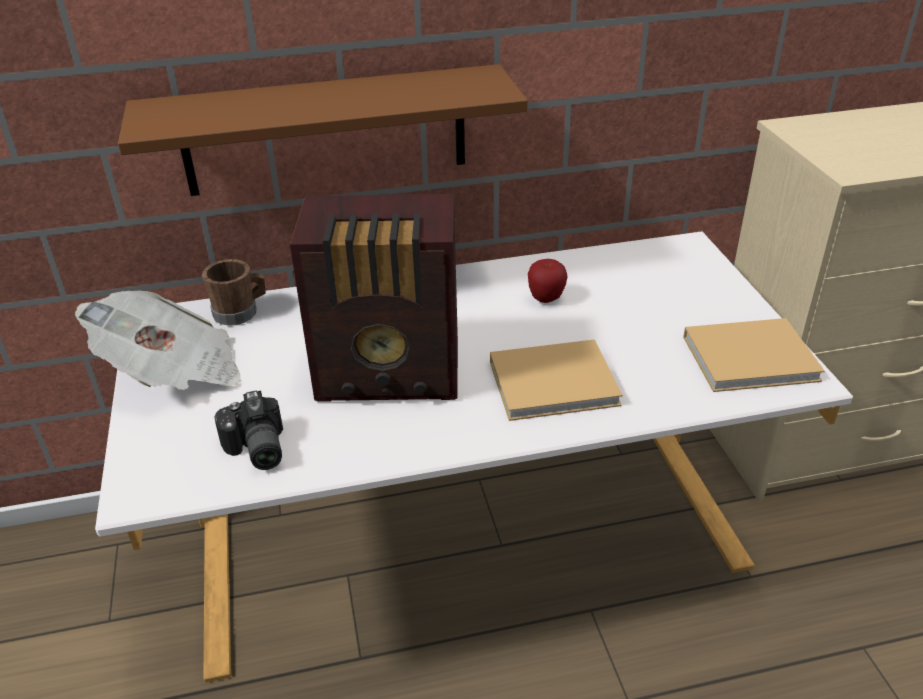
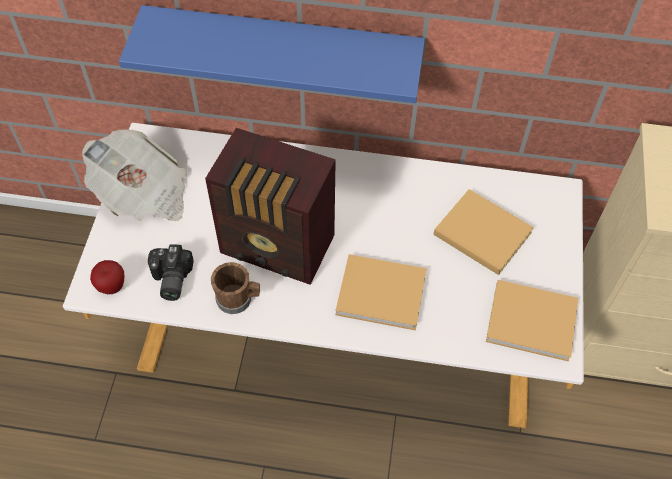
camera: 20 degrees right, 20 degrees up
brown shelf [118,64,528,196] -> blue shelf [119,5,425,103]
brown mug [202,259,266,326] -> brown mug moved to [211,262,260,314]
apple [528,259,568,303] -> apple moved to [90,260,124,294]
none -> beige book [433,189,534,275]

